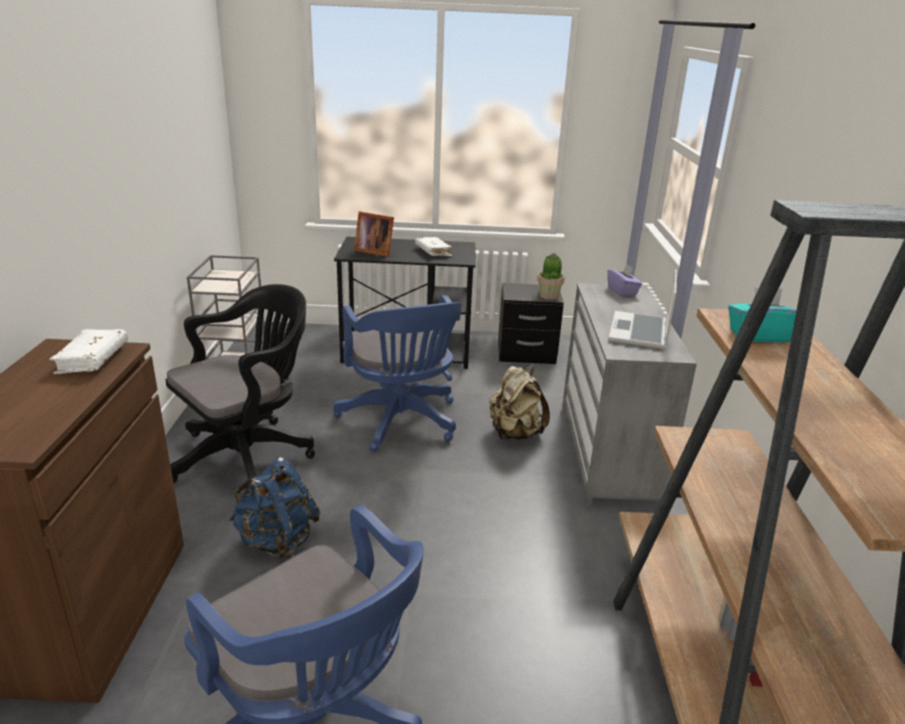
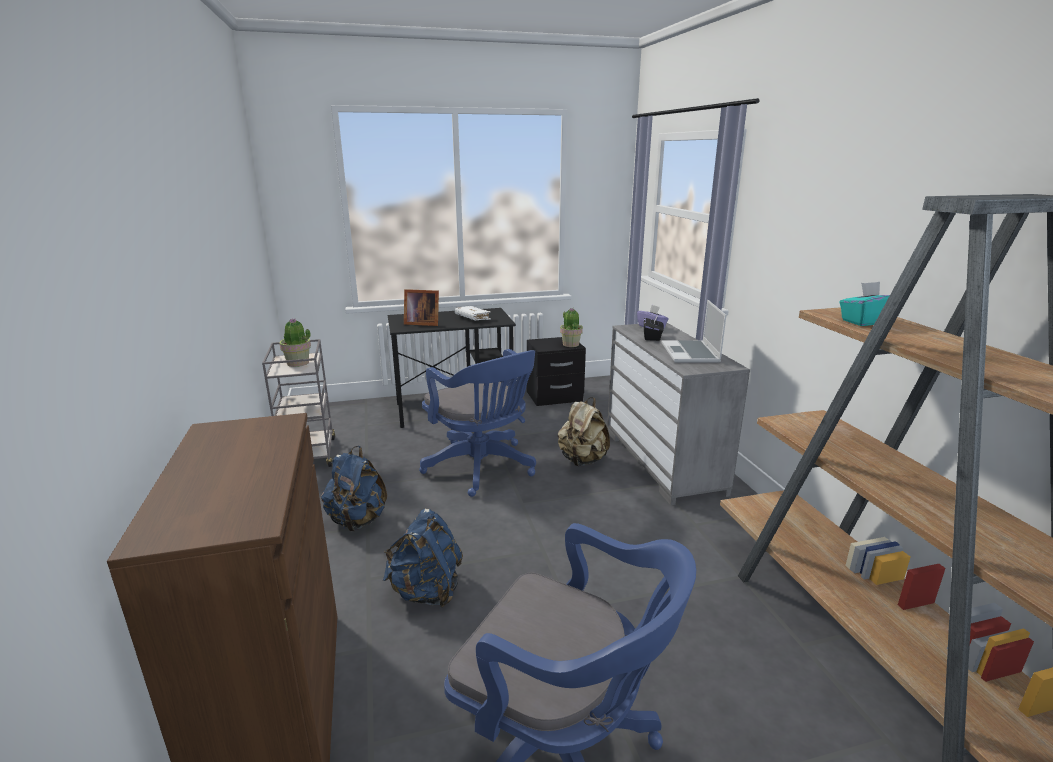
camera: 15 degrees left, 5 degrees down
white book [49,329,128,374] -> none
black office chair [166,284,315,491] -> blue backpack [321,446,387,531]
none -> potted plant [279,318,311,367]
none -> black tissue box [644,314,664,341]

